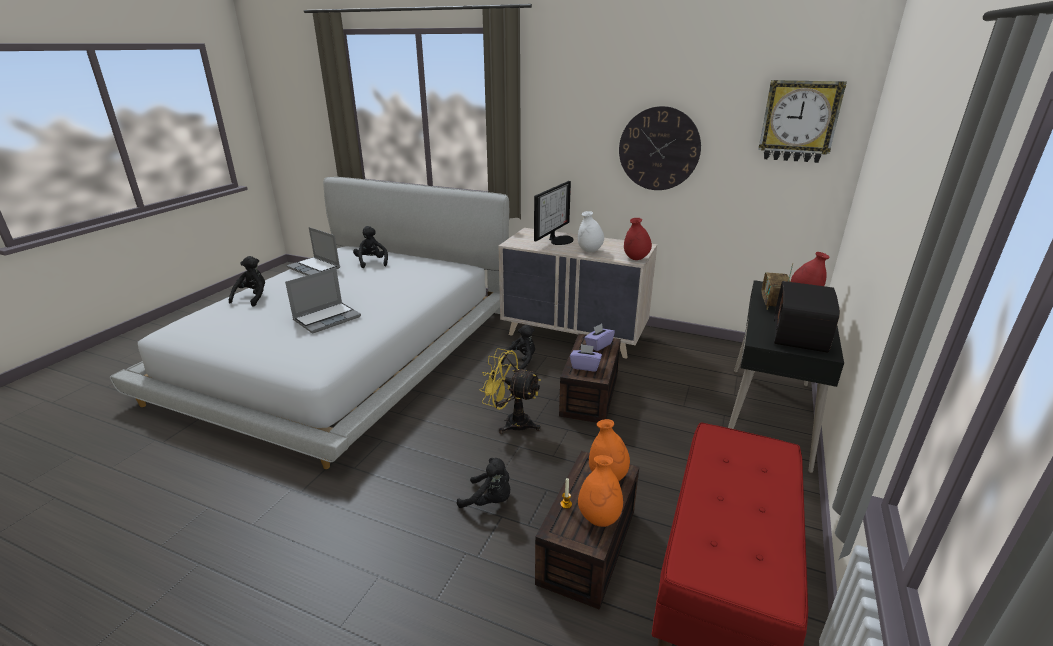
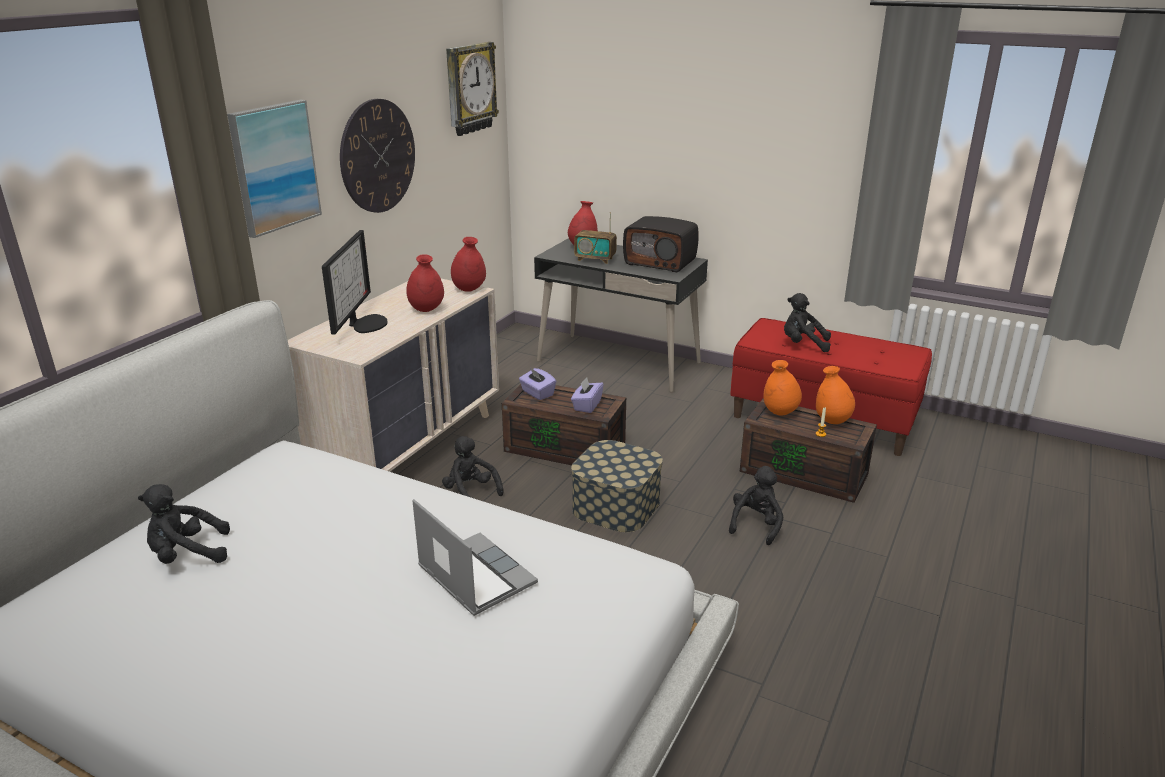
camera: 85 degrees left, 0 degrees up
black plush toy [229,256,265,307] -> black plush toy moved to [784,293,831,352]
laptop [286,227,340,276] -> none
yellow fan [480,348,541,434] -> storage box [571,440,663,533]
monitor [534,181,573,245] -> monitor turned 60 degrees clockwise [322,230,388,334]
white vase [578,211,604,253] -> red vase [406,254,444,312]
none -> picture [227,100,322,238]

